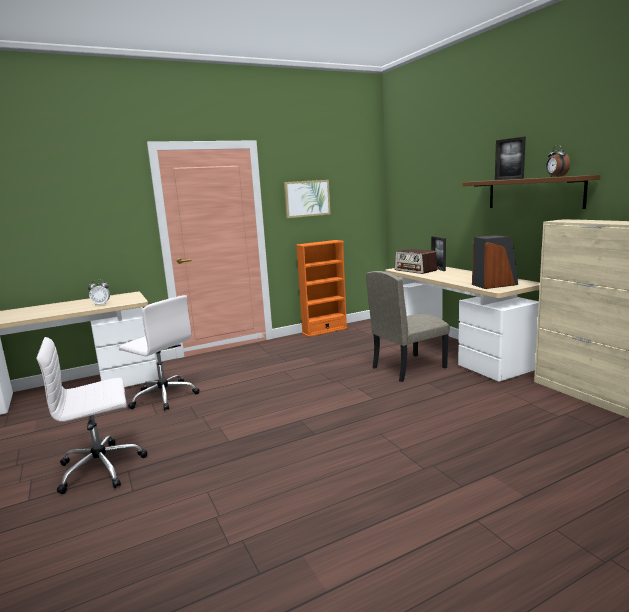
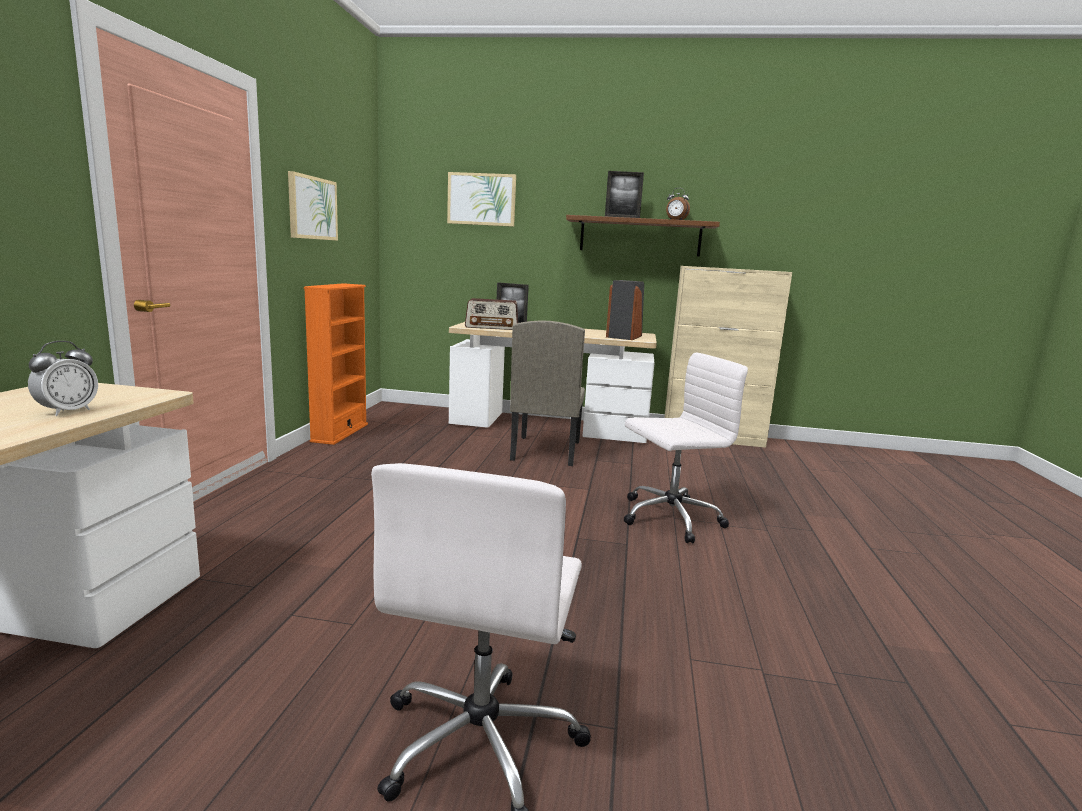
camera: 55 degrees left, 0 degrees up
white office chair [119,295,200,411] -> white office chair moved to [624,353,748,543]
none -> picture [447,172,516,227]

